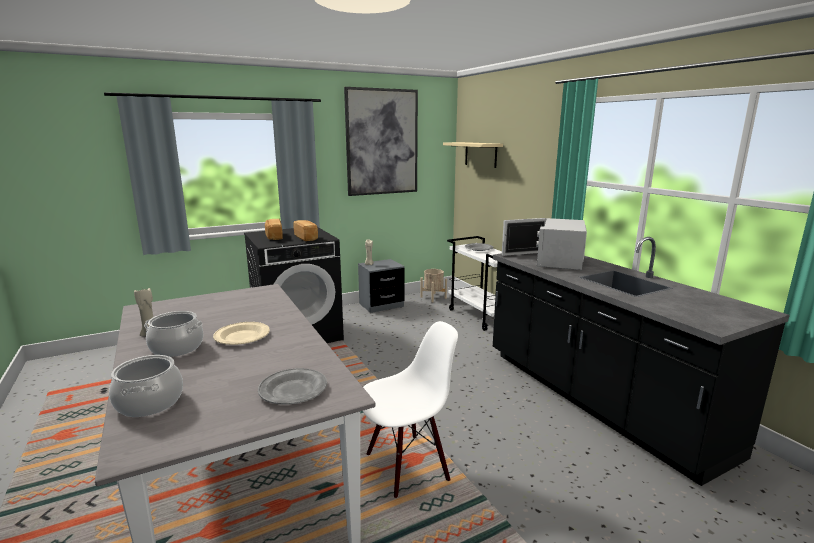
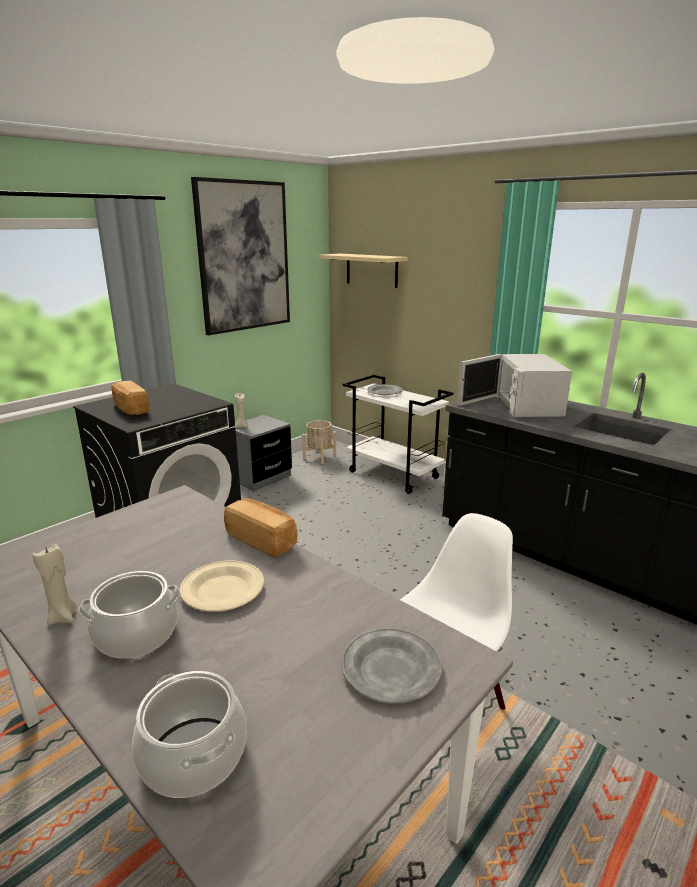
camera: 20 degrees left, 5 degrees up
bread [294,220,318,241] -> bread moved to [224,498,298,558]

